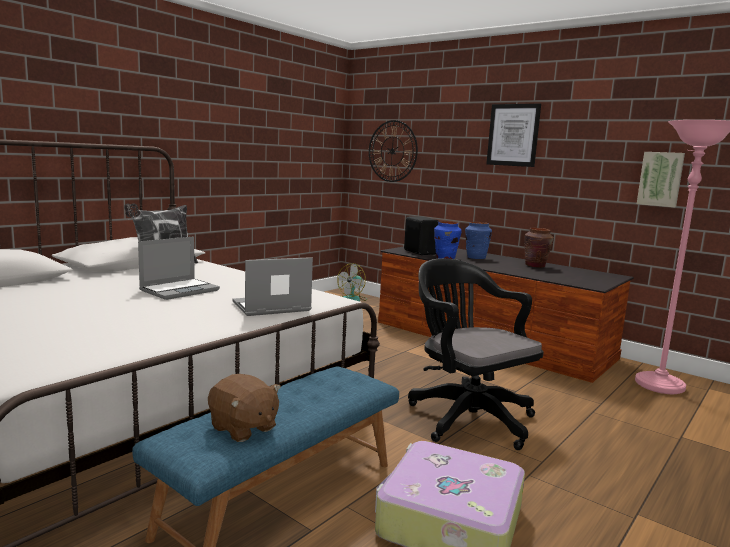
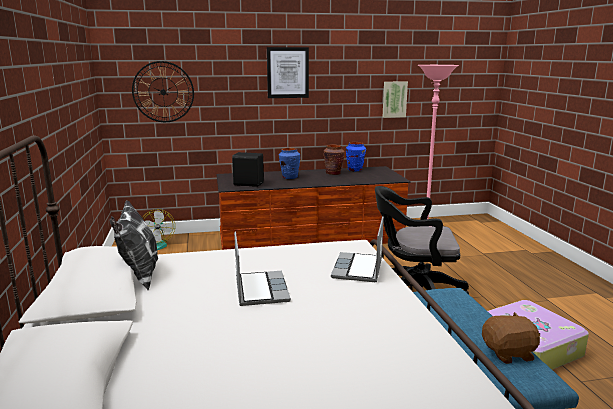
camera: 50 degrees left, 5 degrees up
blue vase [434,221,462,259] -> blue vase moved to [346,142,366,171]

